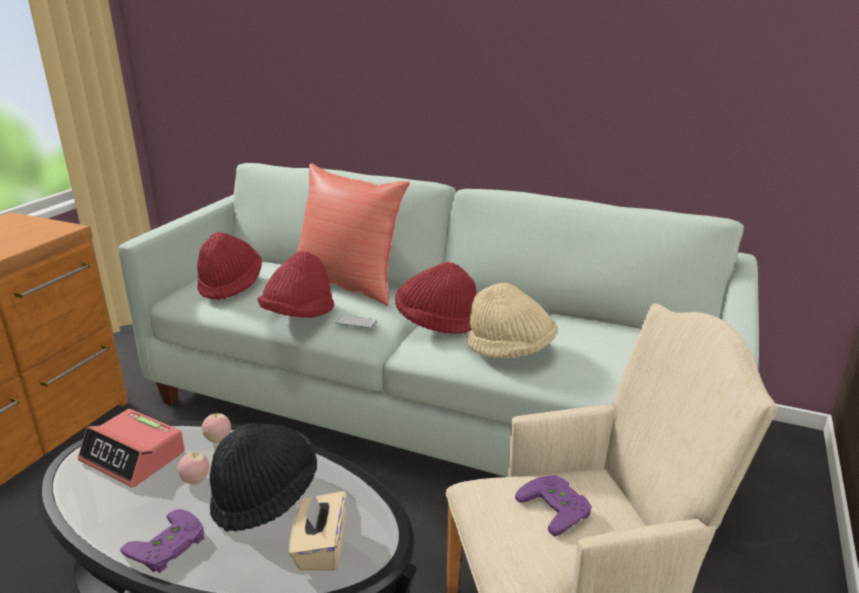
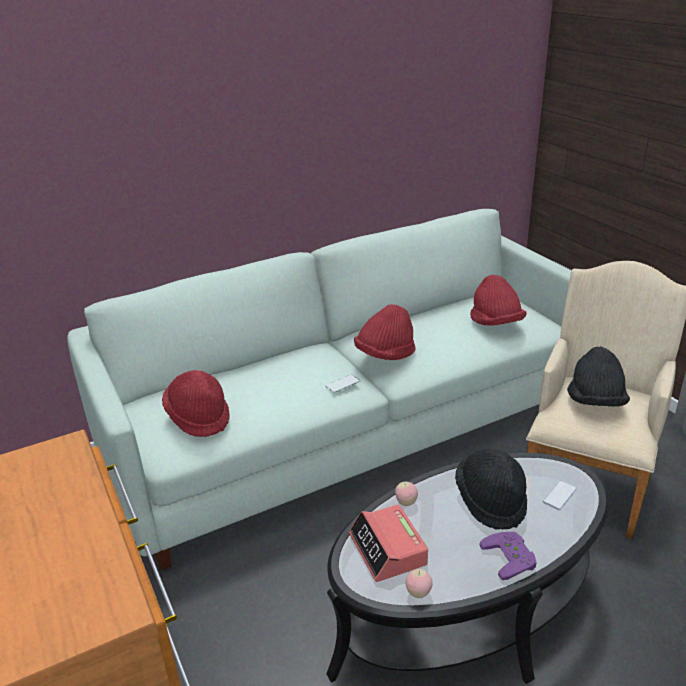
camera: 50 degrees left, 5 degrees up
alarm clock [78,409,185,488] -> alarm clock turned 90 degrees clockwise [349,504,428,582]
apple [177,452,210,484] -> apple moved to [405,569,433,598]
red hat [258,251,334,318] -> red hat moved to [470,275,527,326]
beige tissue box [289,491,347,571] -> phone [543,480,576,510]
red pillow [297,163,410,306] -> none
beige hat [466,283,557,358] -> none
purple game controller [515,475,592,536] -> black hat [567,346,630,407]

